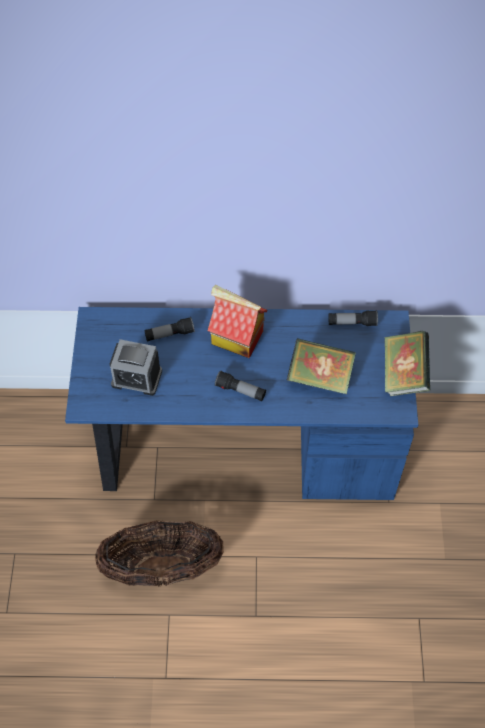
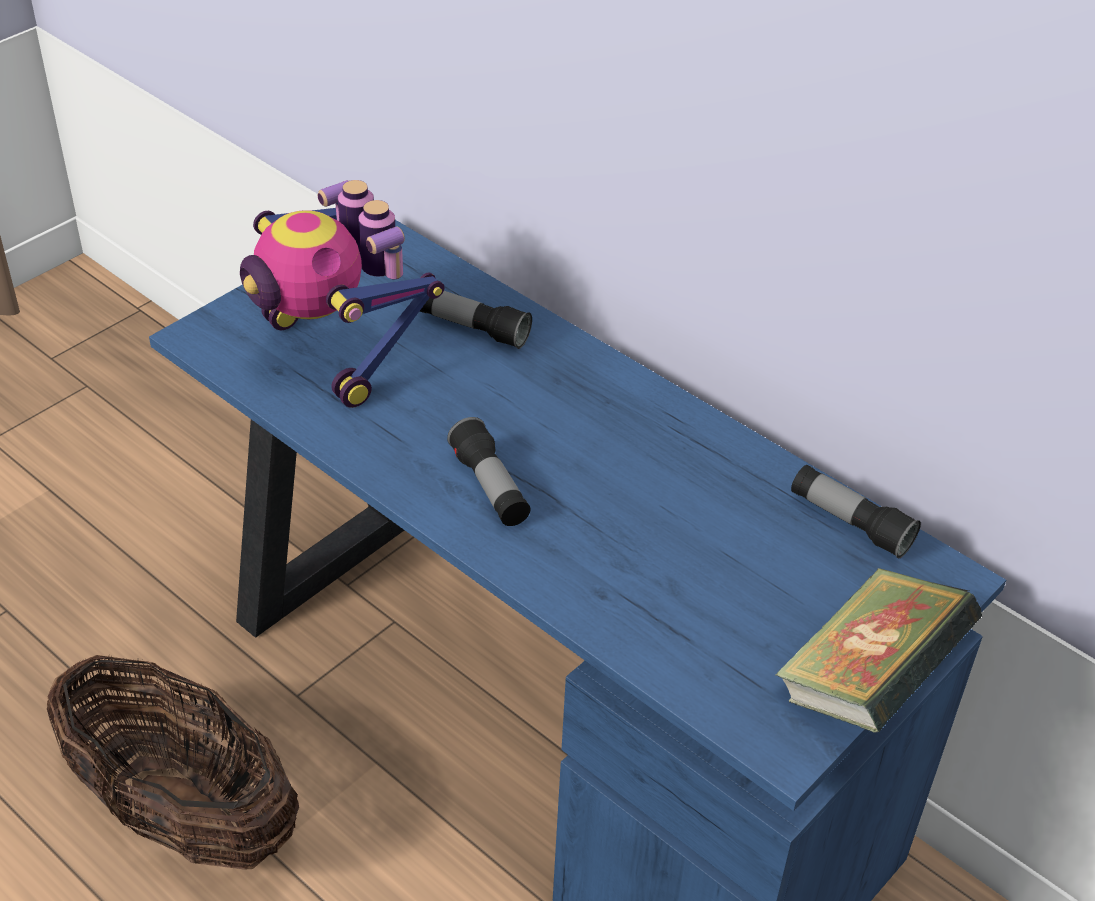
camera: 40 degrees right, 15 degrees down
alarm clock [110,339,162,396] -> toy robot [240,180,445,408]
toy house [208,285,268,358] -> none
book [287,338,356,394] -> none

